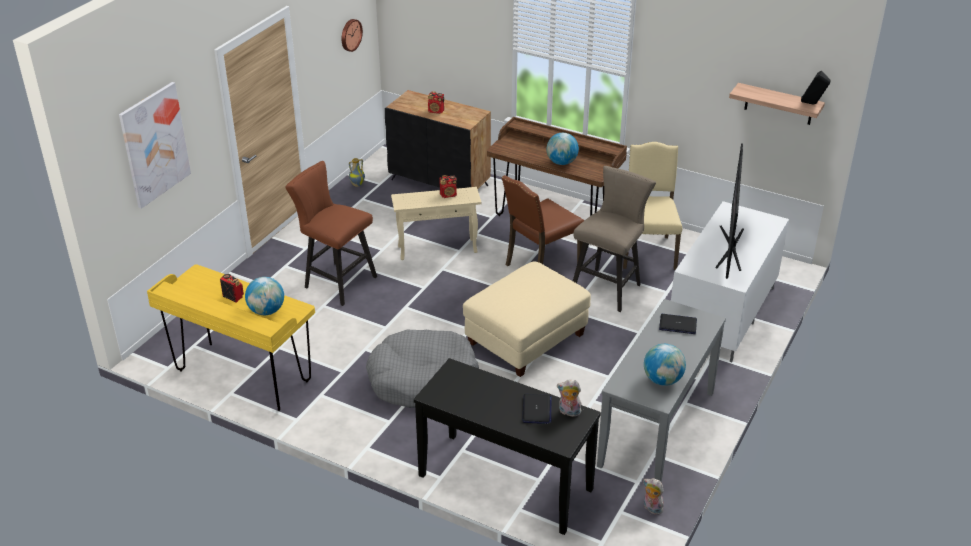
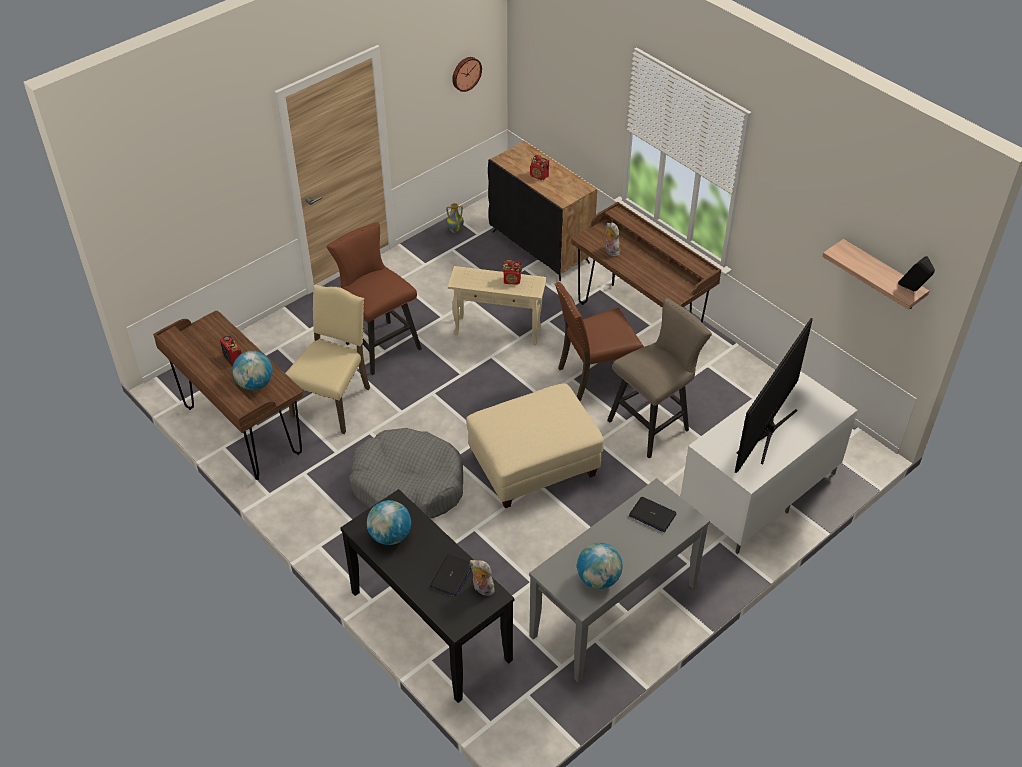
camera: 20 degrees right, 10 degrees up
picture [119,82,191,209] -> none
yellow desk [147,264,315,411] -> brown desk [153,311,303,480]
globe [547,133,579,165] -> globe moved to [367,500,411,545]
beige chair [623,142,682,270] -> beige chair moved to [285,284,370,434]
plush toy [644,478,664,515] -> plush toy moved to [605,222,620,257]

